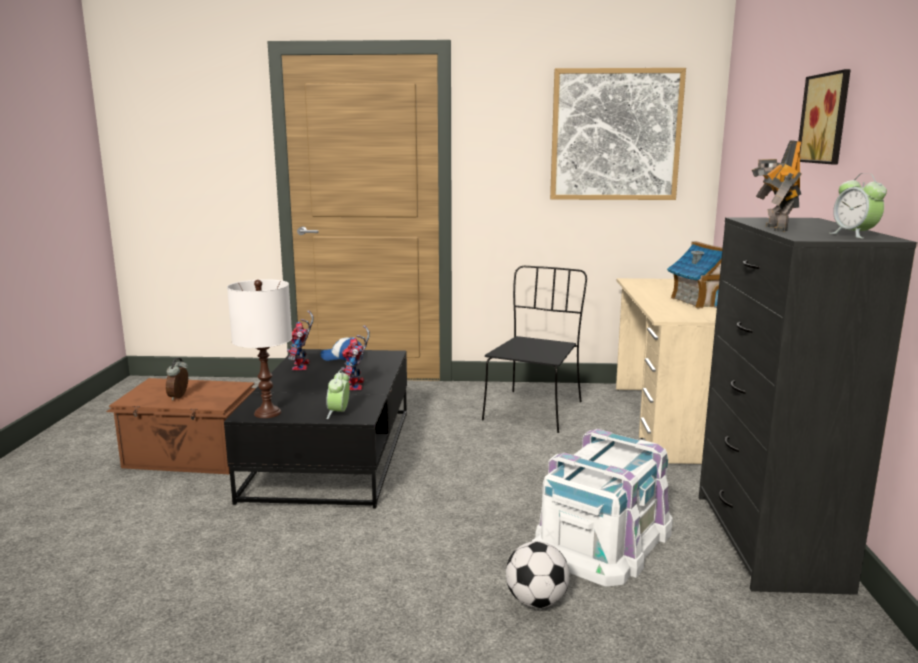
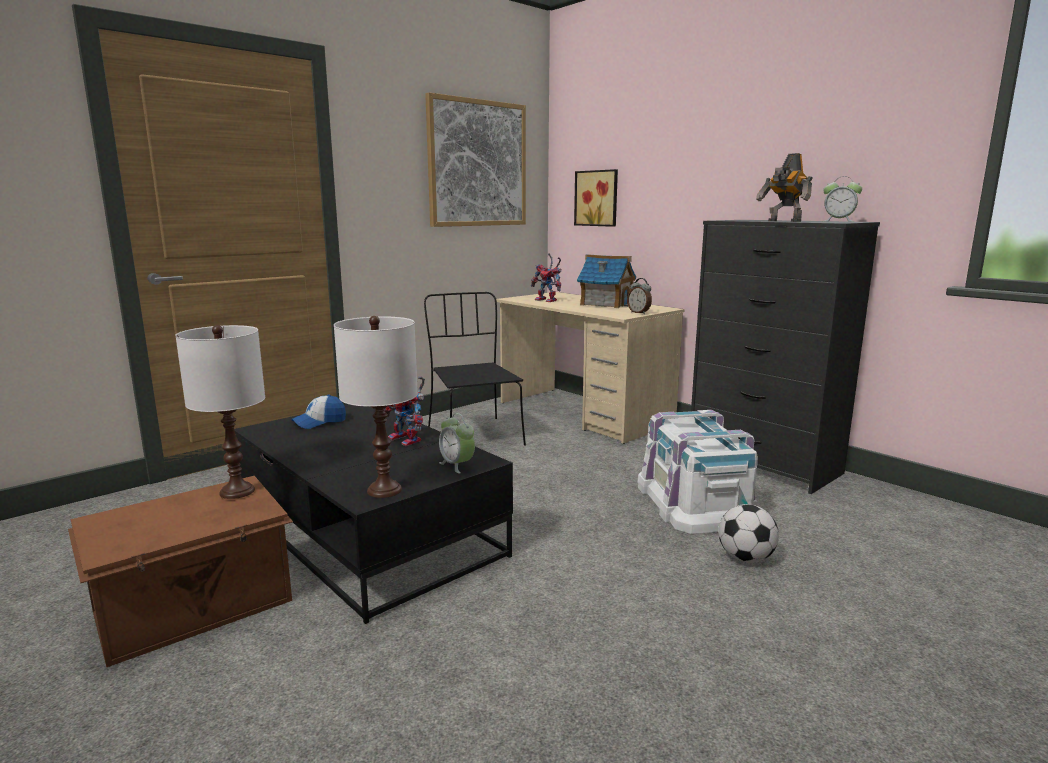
camera: 45 degrees left, 0 degrees up
alarm clock [166,358,188,400] -> alarm clock moved to [627,278,652,314]
toy robot [287,310,314,370] -> toy robot moved to [531,253,562,302]
picture [798,69,851,164] -> picture moved to [574,169,618,227]
none -> white table lamp [175,325,265,499]

